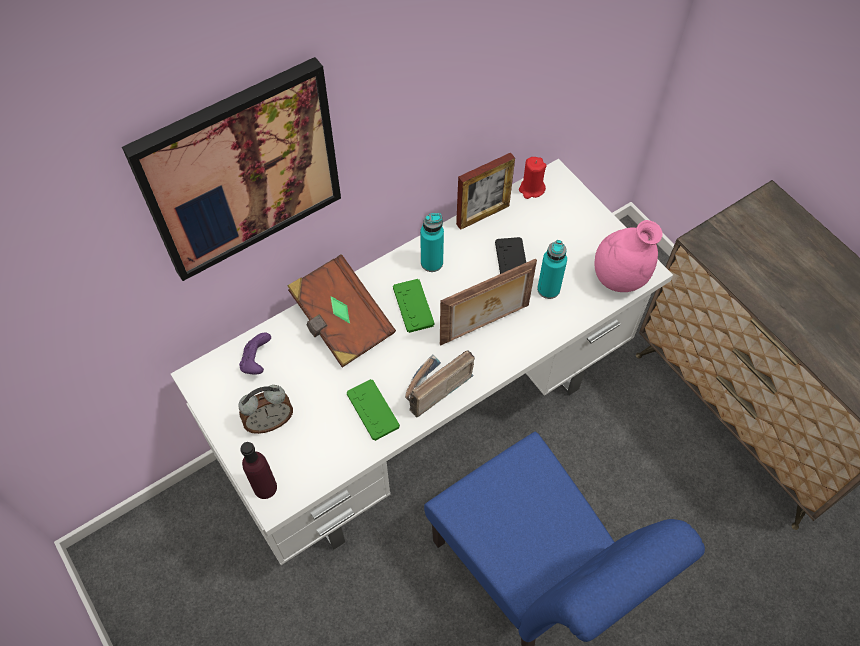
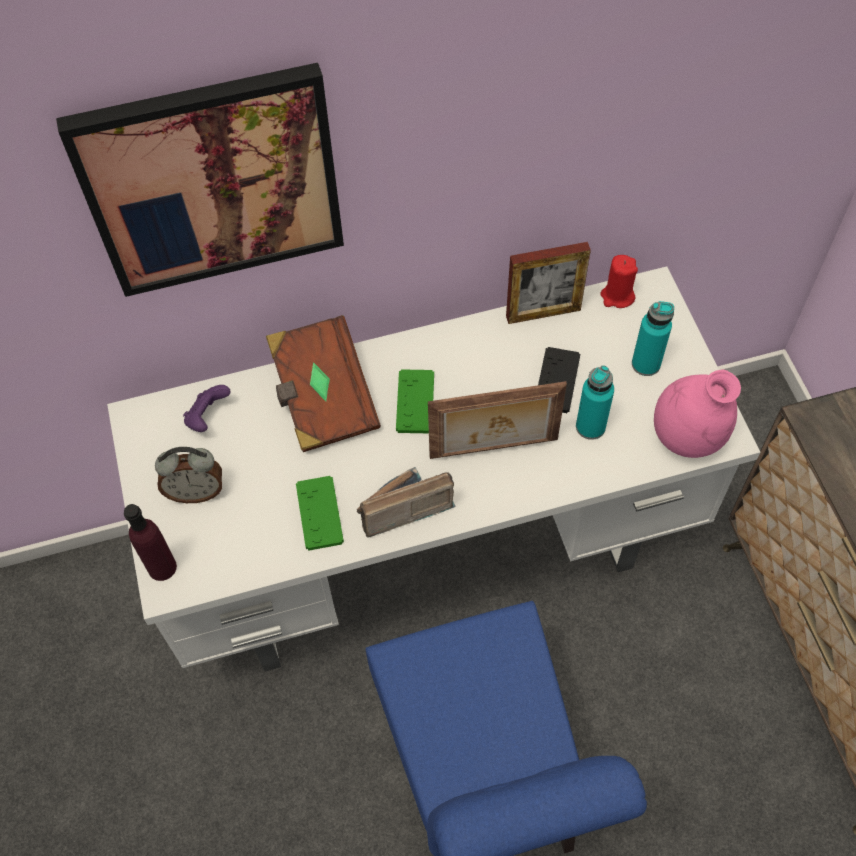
camera: 20 degrees right, 0 degrees up
turquoise bottle [420,213,444,272] -> turquoise bottle moved to [632,301,674,376]

